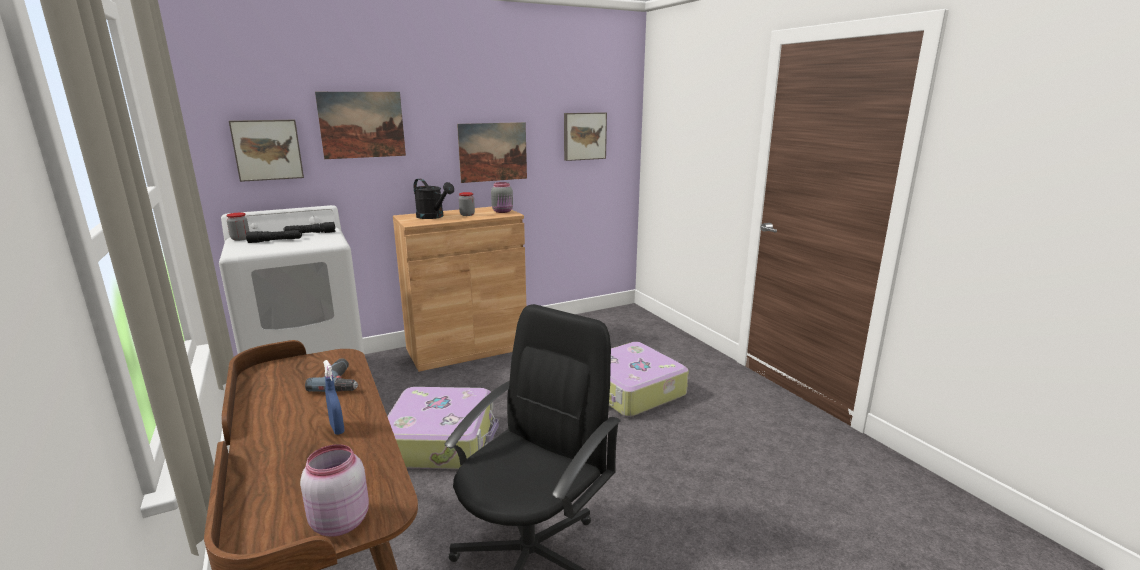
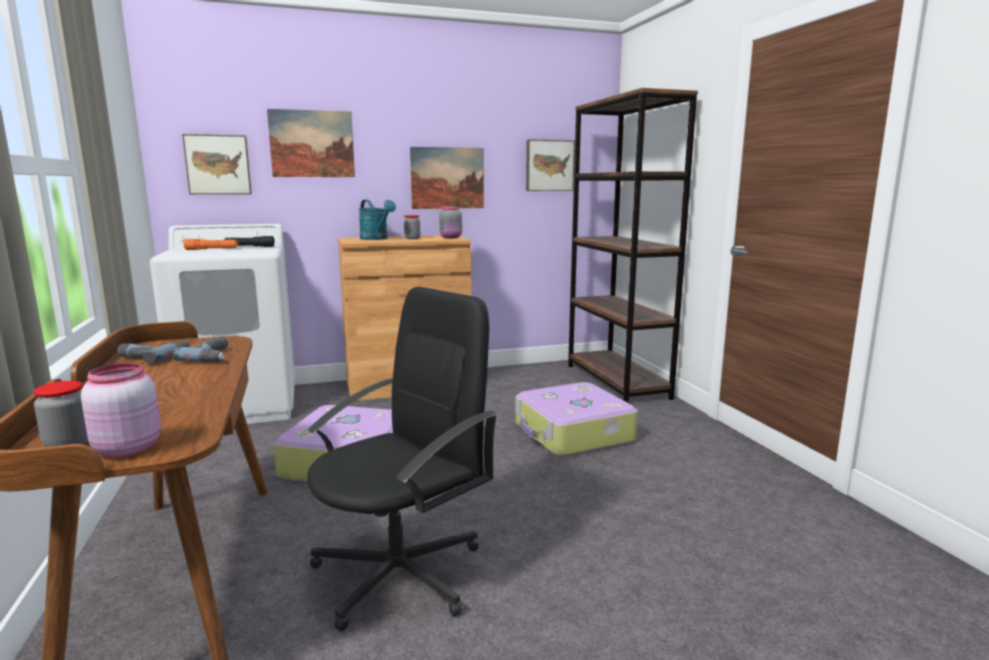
camera: 10 degrees right, 5 degrees down
jar [226,213,250,241] -> jar moved to [33,381,88,447]
black flashlight [246,230,302,243] -> orange flashlight [184,239,238,250]
blue spray bottle [323,360,345,435] -> none
black watering can [414,179,454,219] -> turquoise watering can [359,200,396,240]
none -> power drill [118,340,190,364]
none -> brown bookcase [568,88,698,403]

